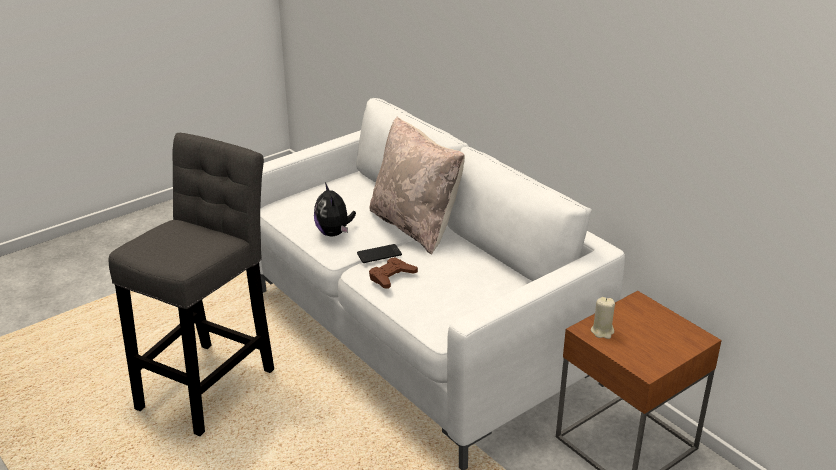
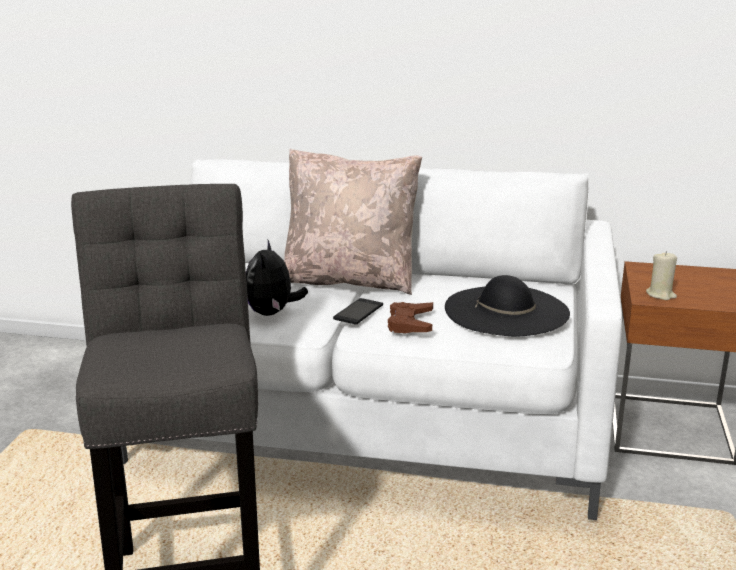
camera: 40 degrees left, 10 degrees down
plush toy [314,183,356,237] -> plush toy turned 60 degrees clockwise [246,240,308,316]
none -> black hat [445,275,570,337]

